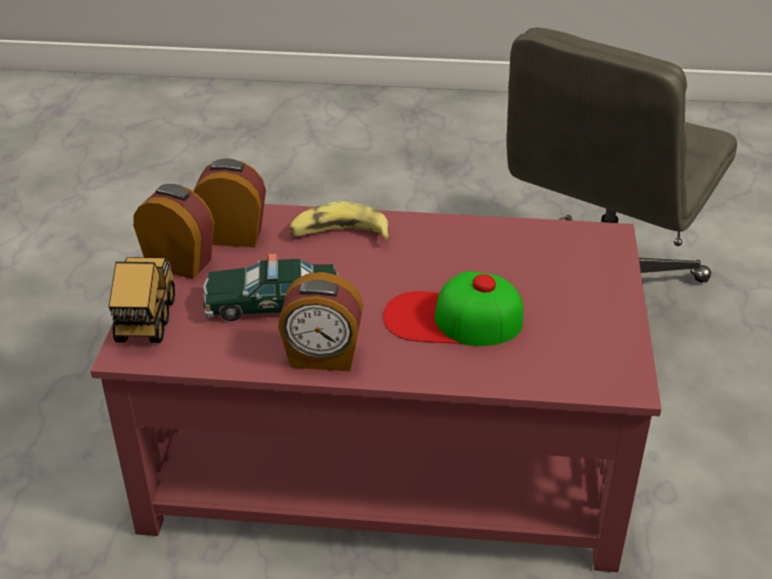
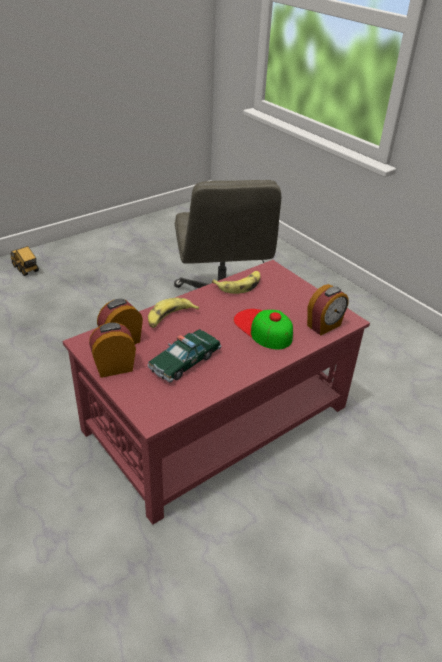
camera: 45 degrees left, 0 degrees up
toy truck [109,257,175,343] -> toy truck moved to [10,246,39,276]
alarm clock [278,272,363,371] -> alarm clock moved to [307,284,349,335]
cap [383,271,523,346] -> cap turned 90 degrees clockwise [234,309,293,349]
none -> banana [212,271,261,294]

